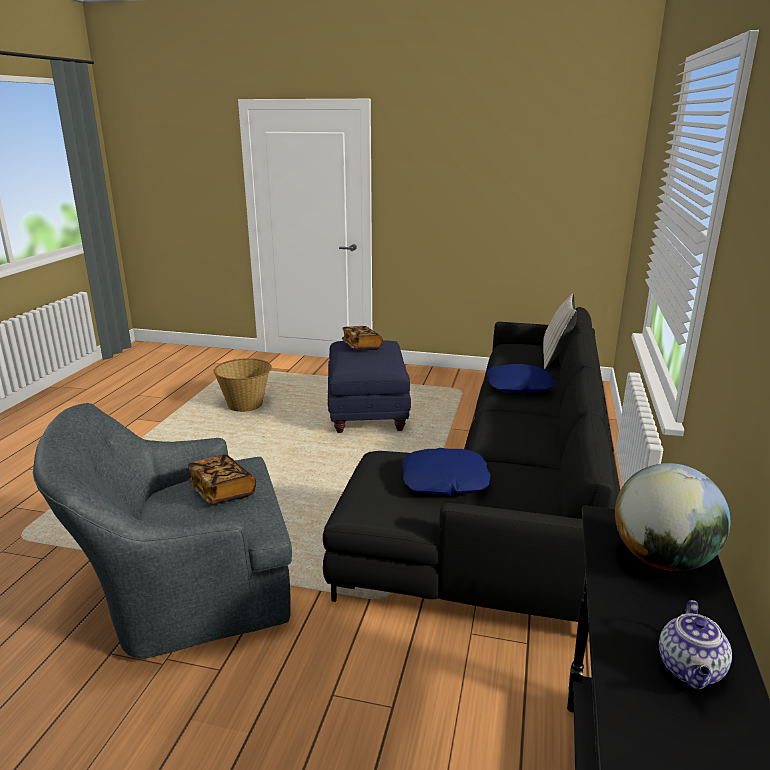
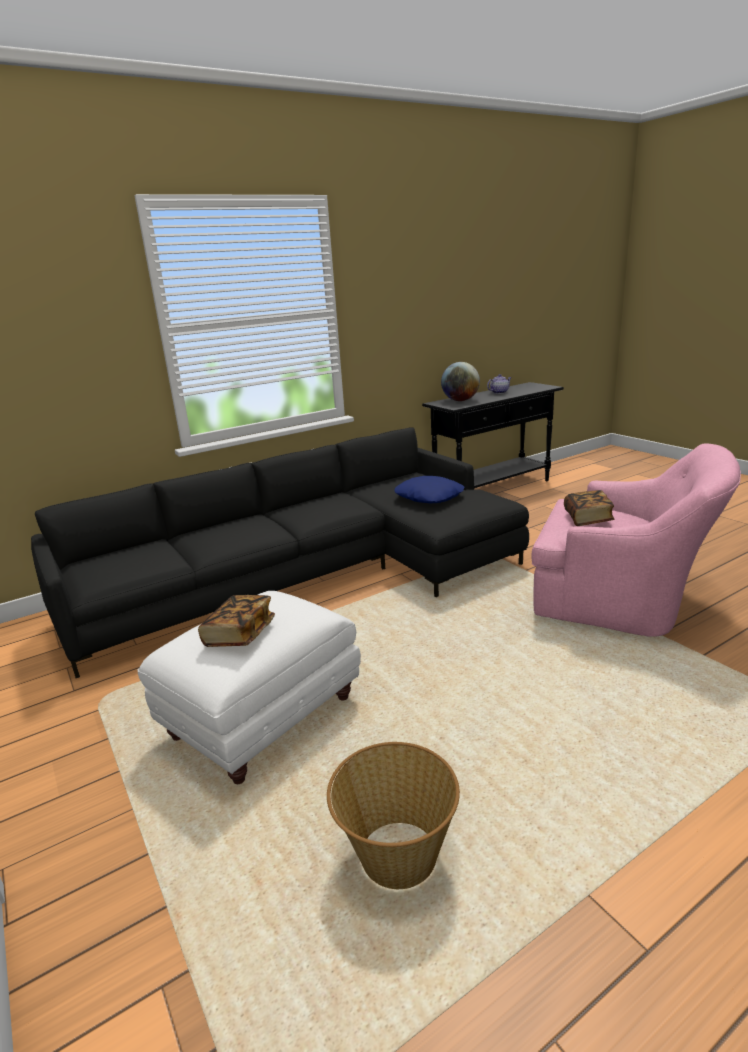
camera: 135 degrees left, 0 degrees up
grey armchair [33,403,292,658] -> pink armchair [532,443,741,637]
blue ottoman [328,340,411,433] -> white ottoman [138,591,361,784]
blue pillow [486,364,554,393] -> none
beige pillow [543,294,577,369] -> none

